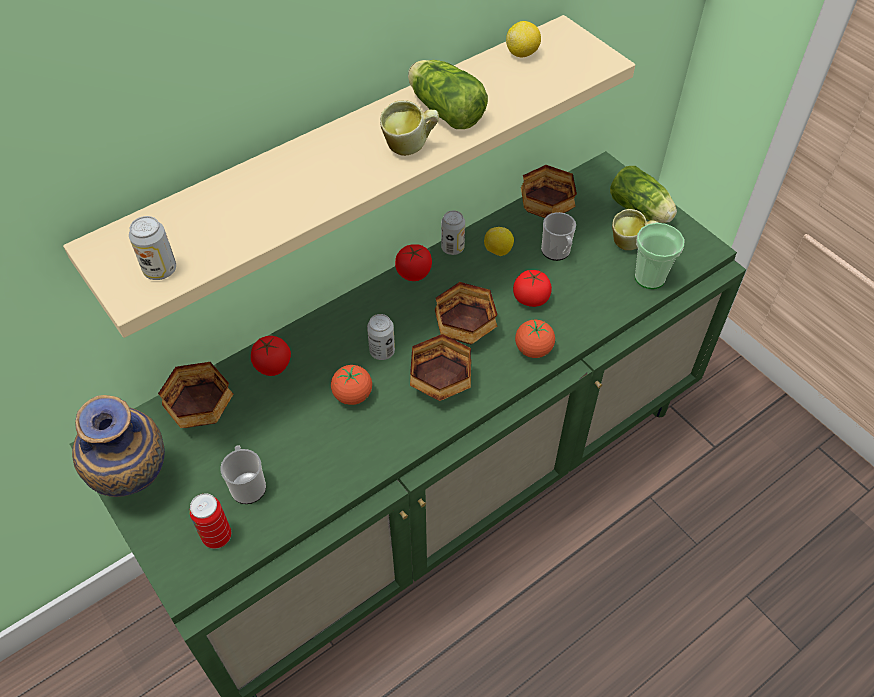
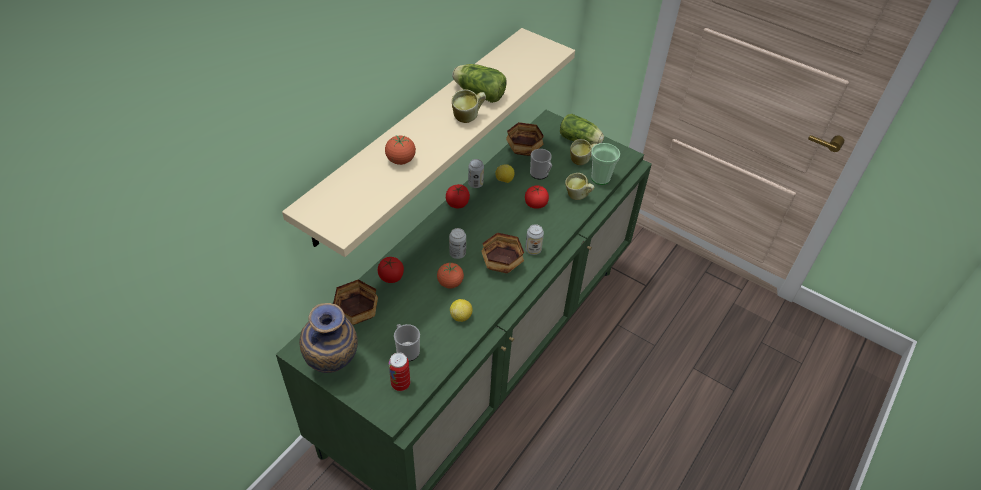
camera: 20 degrees left, 5 degrees down
can [129,216,176,280] -> can moved to [525,224,544,255]
bowl [435,282,498,344] -> none
lemon [506,21,541,57] -> lemon moved to [450,299,473,322]
tomato [515,320,555,358] -> tomato moved to [385,135,416,165]
none -> mug [565,173,595,200]

